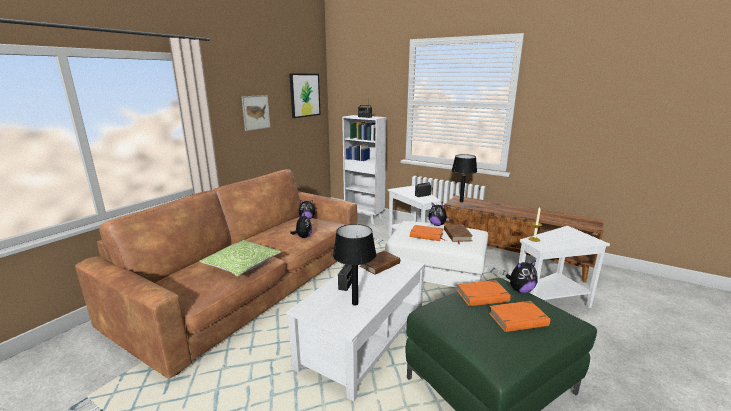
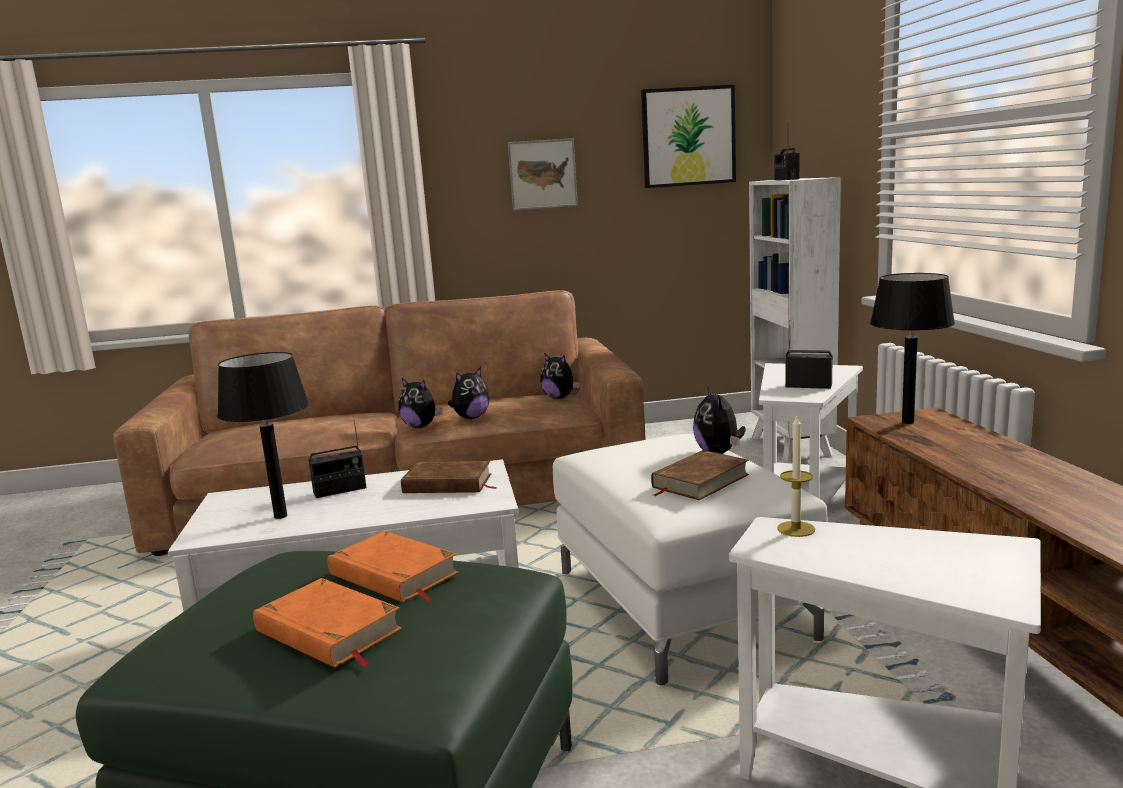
camera: 50 degrees right, 5 degrees down
pillow [199,240,281,277] -> none
orange book [410,225,446,241] -> none
plush toy [505,260,537,293] -> plush toy moved to [398,378,443,428]

